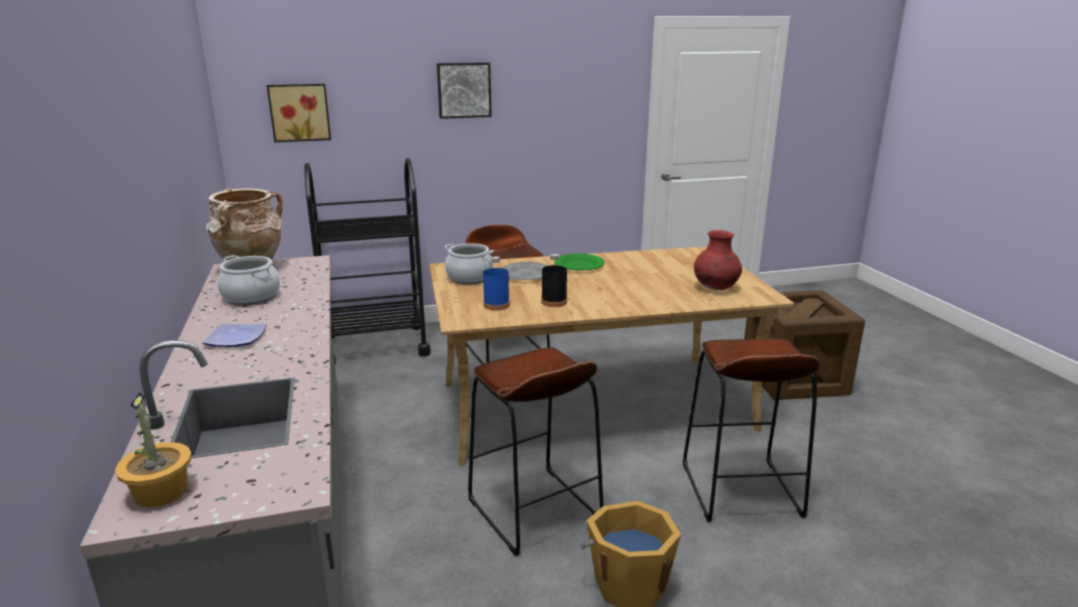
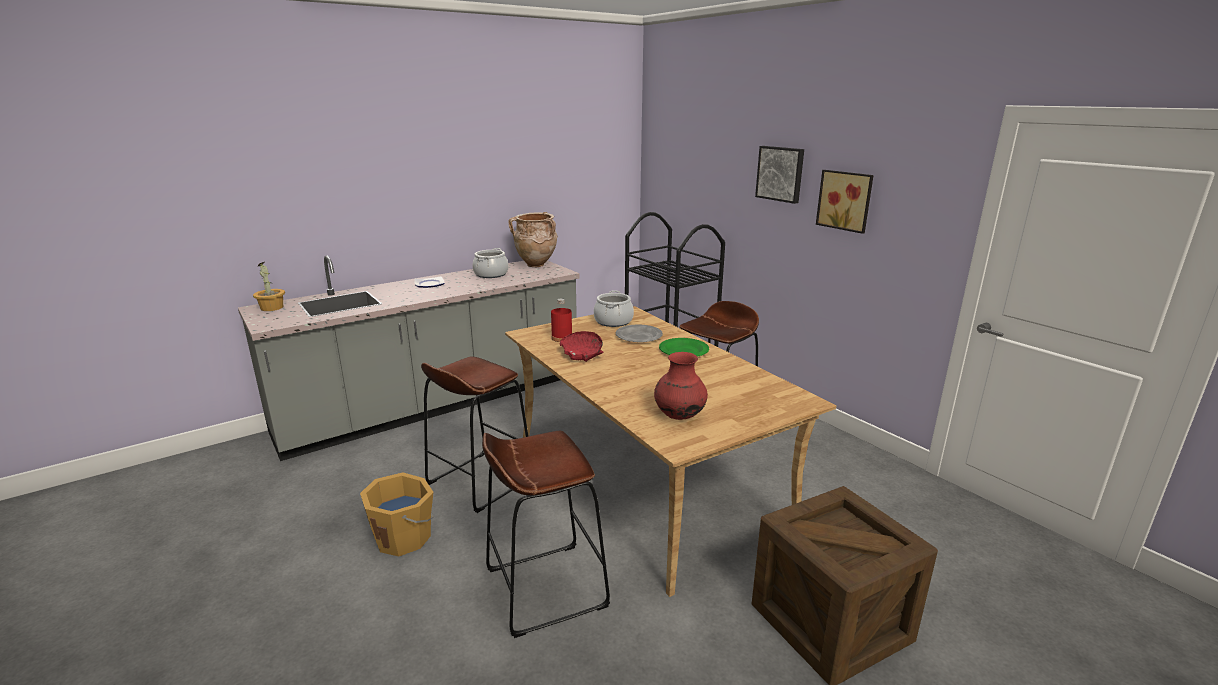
camera: 70 degrees right, 0 degrees up
picture [267,84,331,142] -> picture moved to [816,170,874,234]
blue bottle [483,256,510,310] -> red bottle [551,298,572,342]
black bottle [541,254,567,307] -> red bowl [560,331,603,362]

